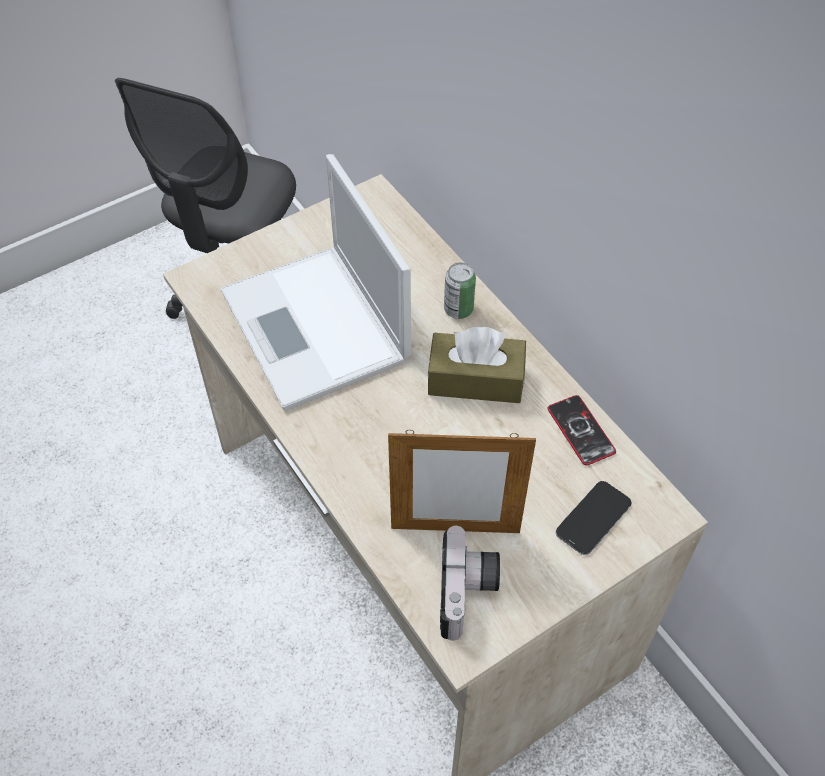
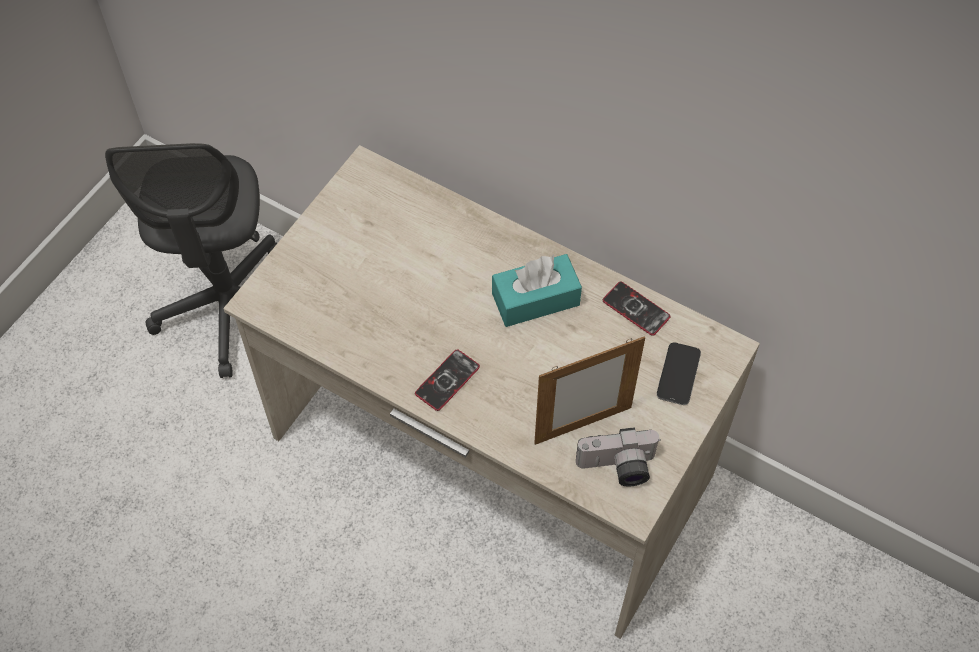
camera: 25 degrees left, 5 degrees up
laptop [220,154,411,411] -> none
brown tissue box [427,327,526,403] -> turquoise tissue box [492,254,582,327]
camera [440,526,500,641] -> camera turned 105 degrees clockwise [576,427,661,486]
can [444,262,476,319] -> none
none -> phone [415,349,480,411]

